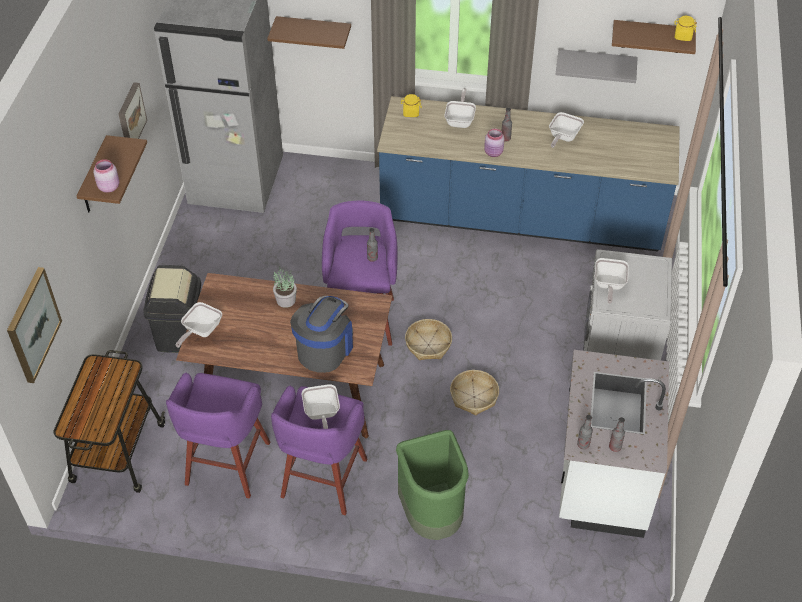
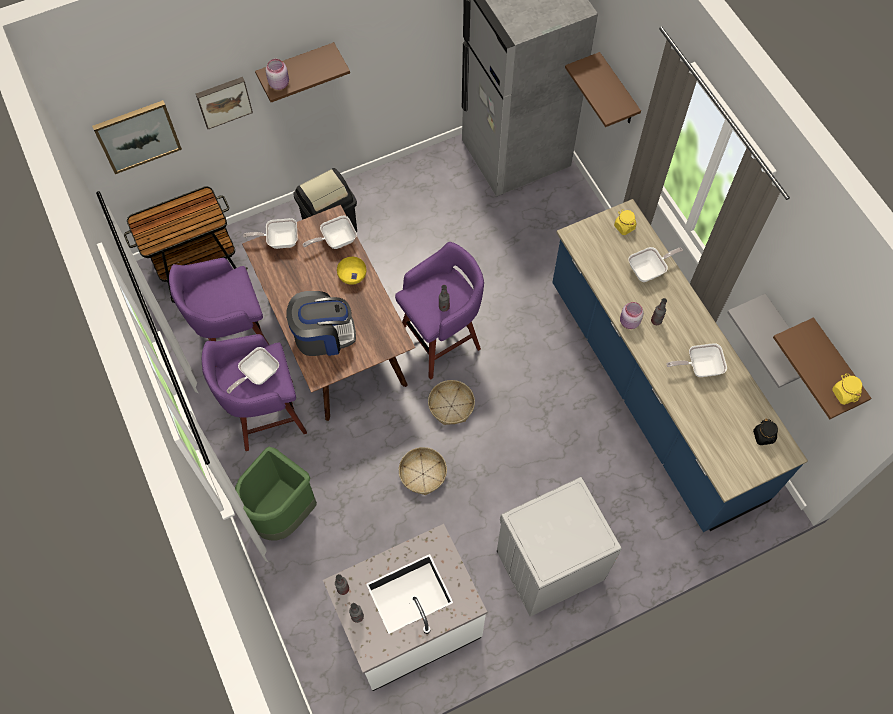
camera: 55 degrees right, 15 degrees up
picture [118,82,147,139] -> picture moved to [196,77,253,129]
potted plant [273,266,297,308] -> yellow bowl [337,257,366,285]
frying pan [595,258,629,304] -> frying pan moved to [302,215,357,249]
none -> black jar [753,419,778,445]

